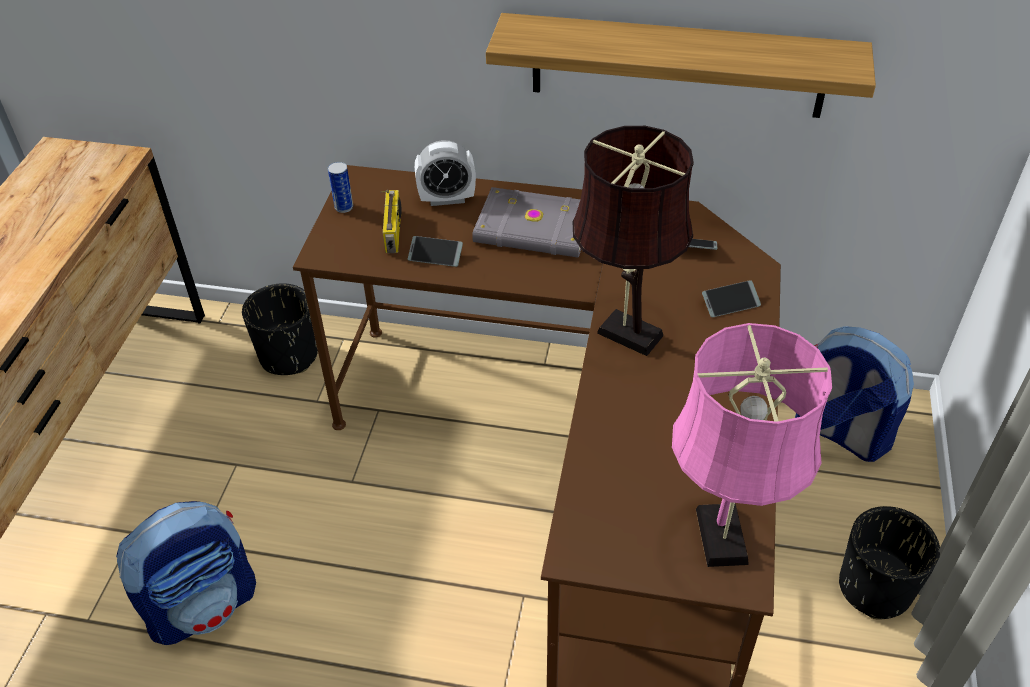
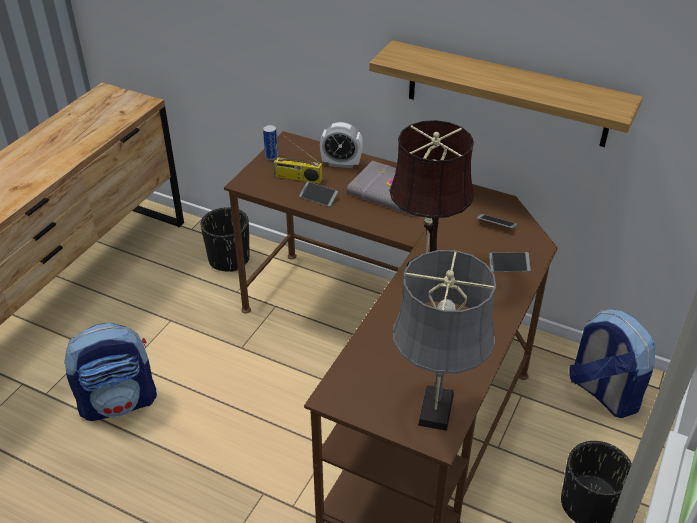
camera: 15 degrees right, 5 degrees down
radio [380,190,402,253] -> radio turned 90 degrees clockwise [273,135,322,184]
pink table lamp [672,323,832,567] -> grey table lamp [393,250,496,431]

